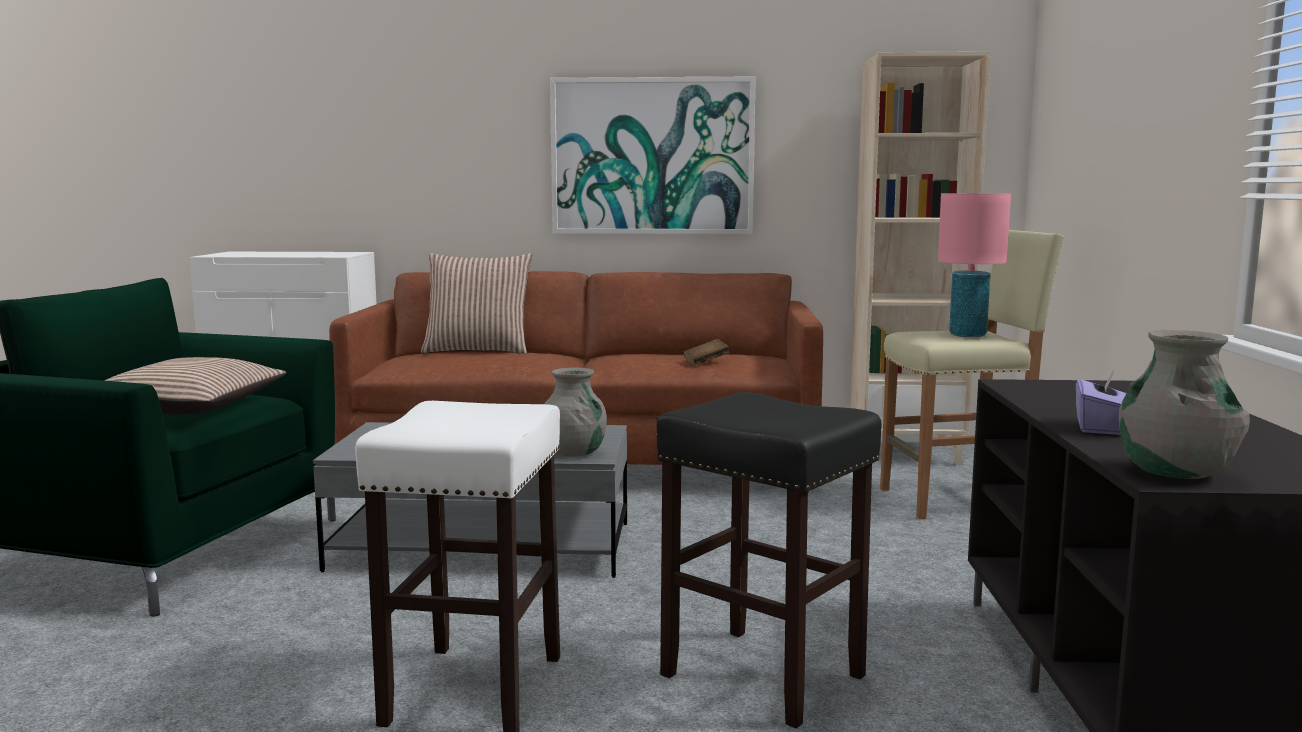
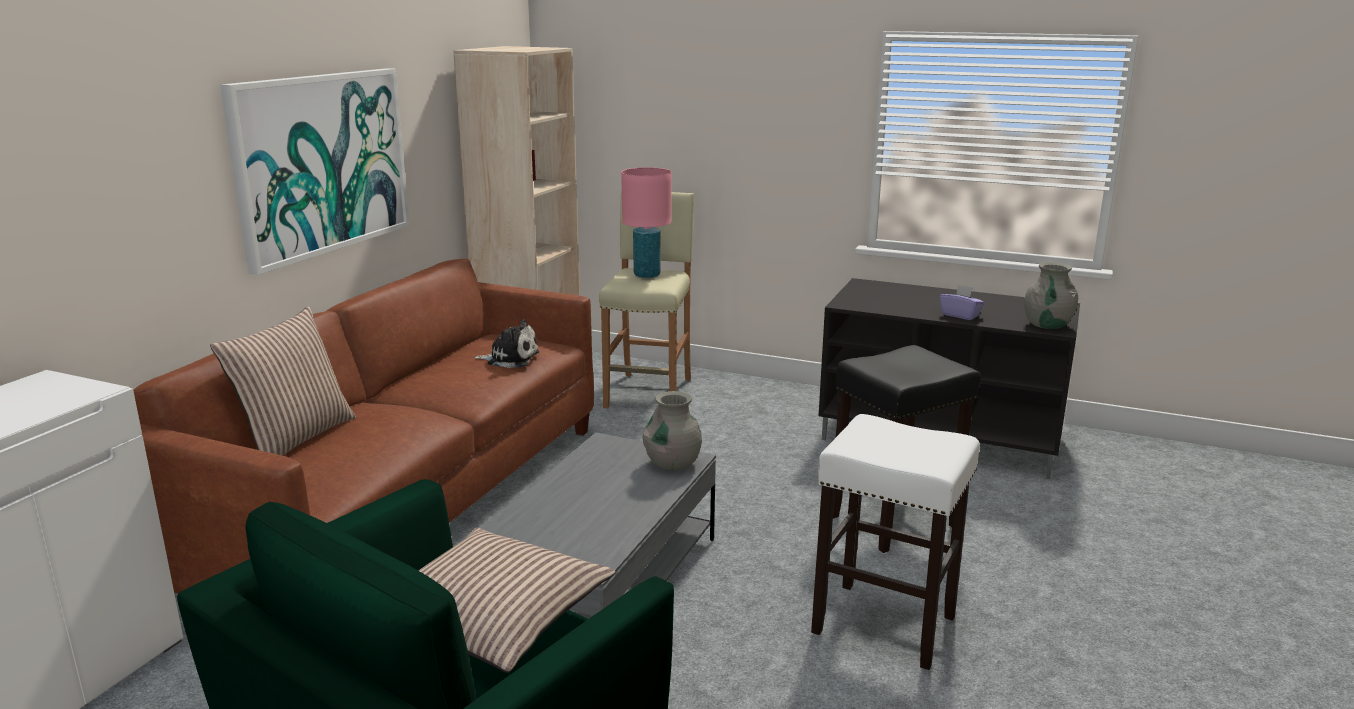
camera: 70 degrees left, 10 degrees up
brown book [683,339,730,366] -> plush toy [474,319,539,368]

